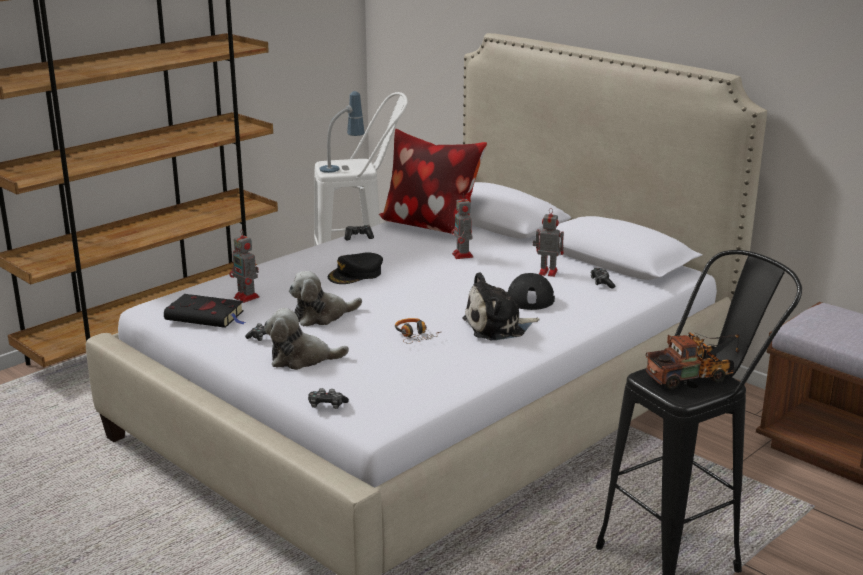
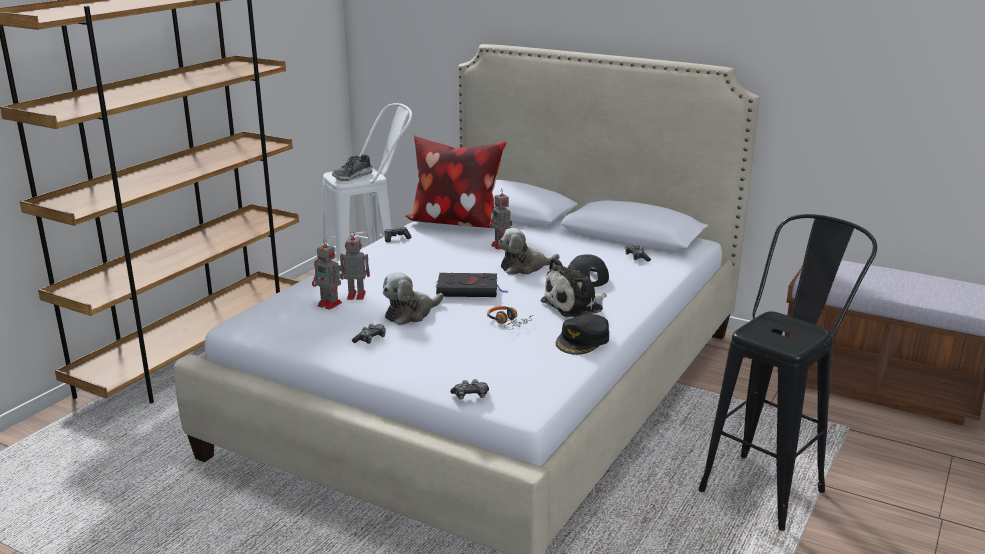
camera: 15 degrees left, 0 degrees up
black book [164,294,246,328] -> black book moved to [436,273,508,297]
plush toy [264,308,349,370] -> plush toy moved to [498,228,560,275]
table lamp [320,91,365,173] -> shoe [332,154,373,181]
black cap [328,252,383,284] -> black cap moved to [556,314,609,355]
toy robot [533,208,564,277] -> toy robot moved to [339,231,370,300]
toy truck [646,332,740,390] -> none

